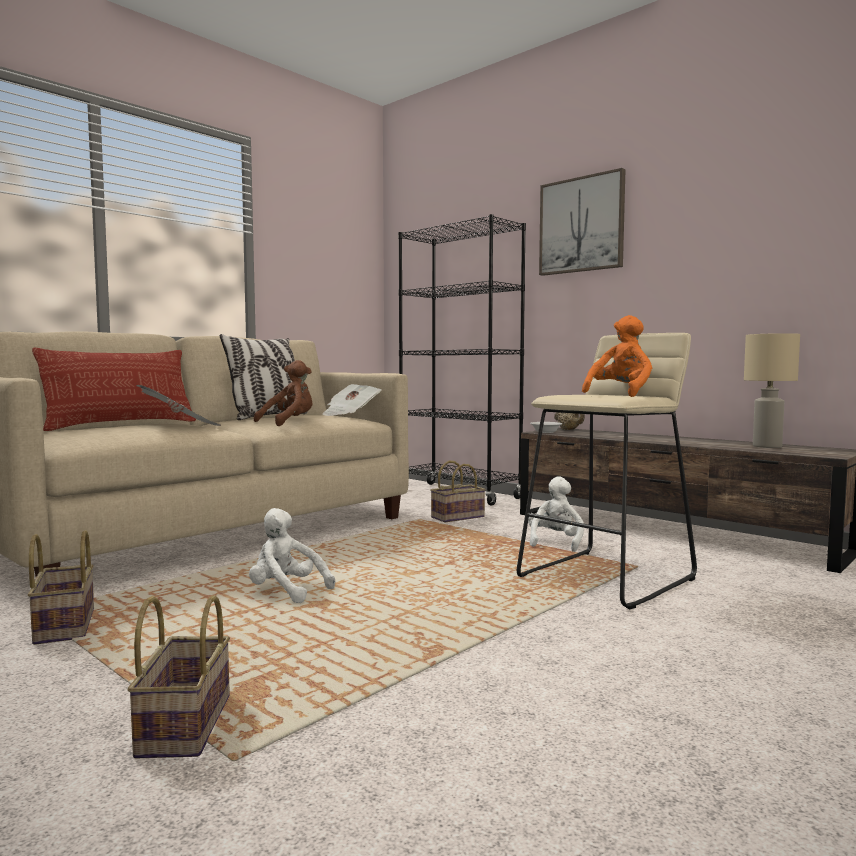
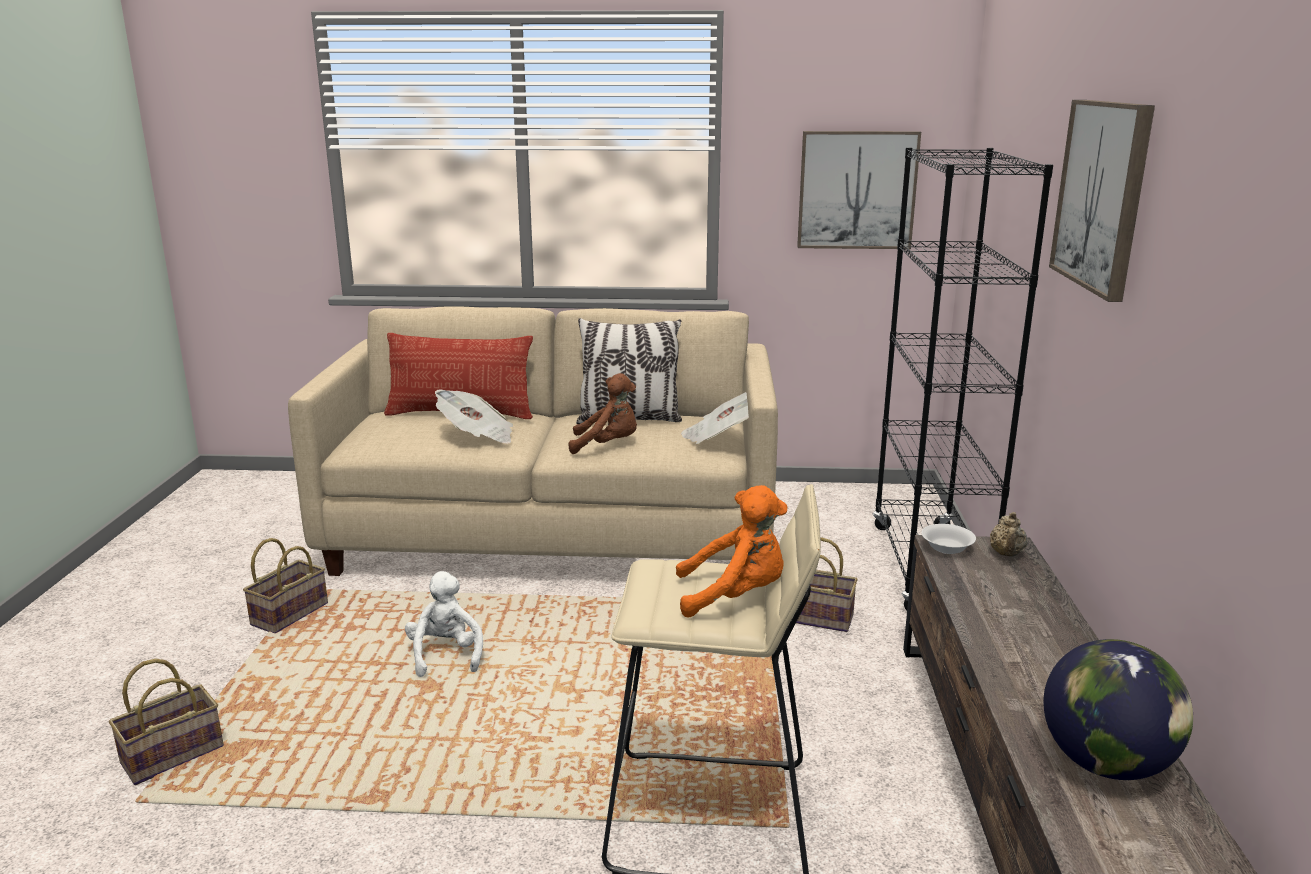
camera: 50 degrees right, 15 degrees up
white plush toy [528,476,584,552] -> none
beige table lamp [744,333,800,448] -> globe [1043,639,1193,780]
none -> picture [797,131,921,249]

